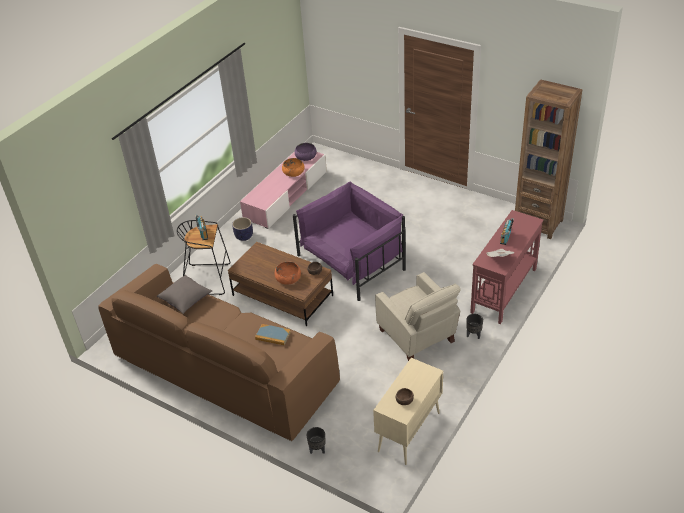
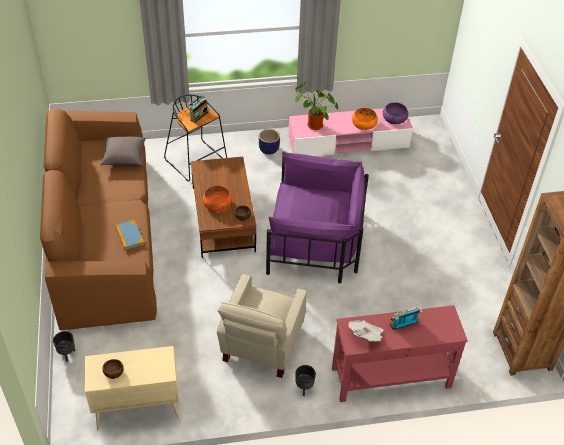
camera: 45 degrees right, 5 degrees up
none -> potted plant [295,82,338,130]

